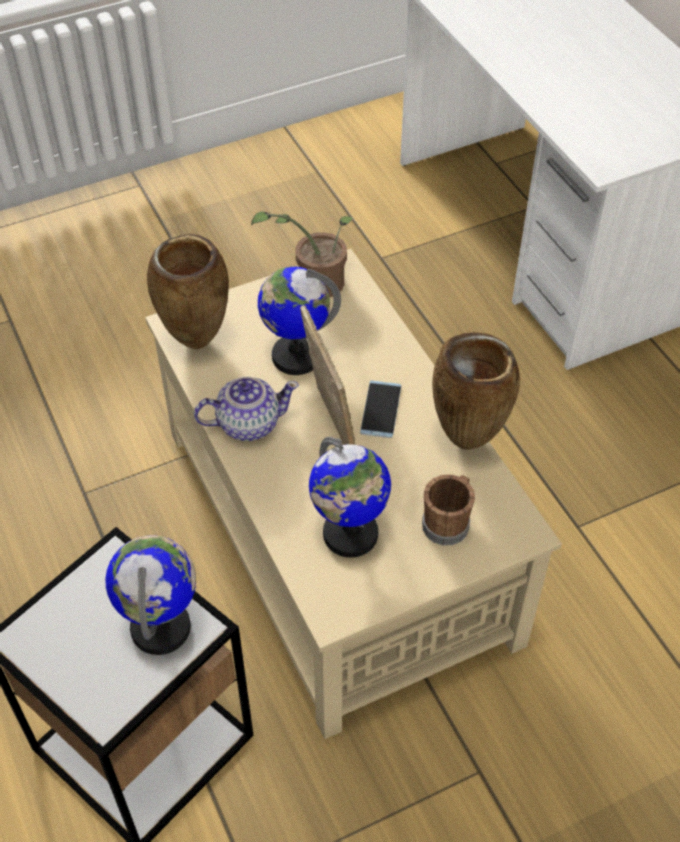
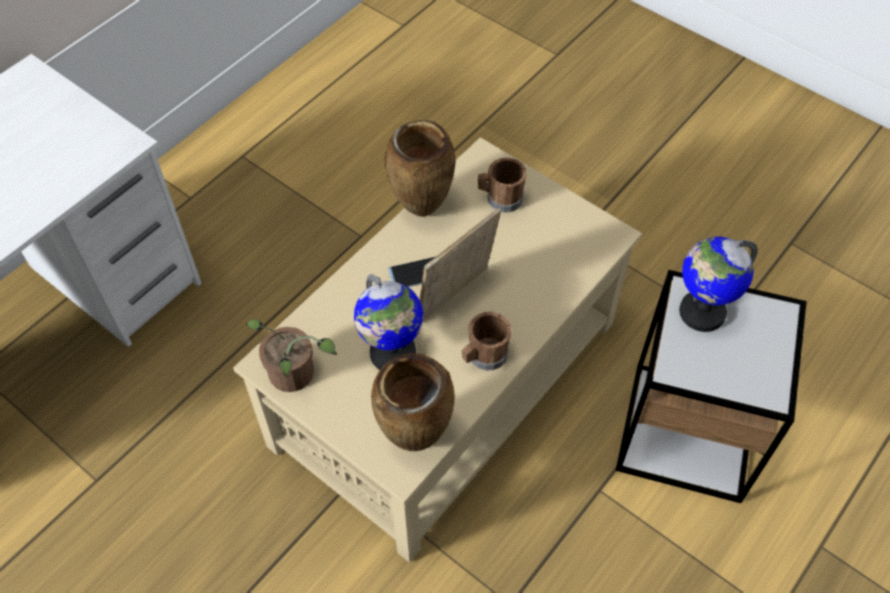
camera: 115 degrees left, 5 degrees up
teapot [194,377,299,441] -> brown mug [462,312,512,371]
globe [309,437,391,558] -> none

